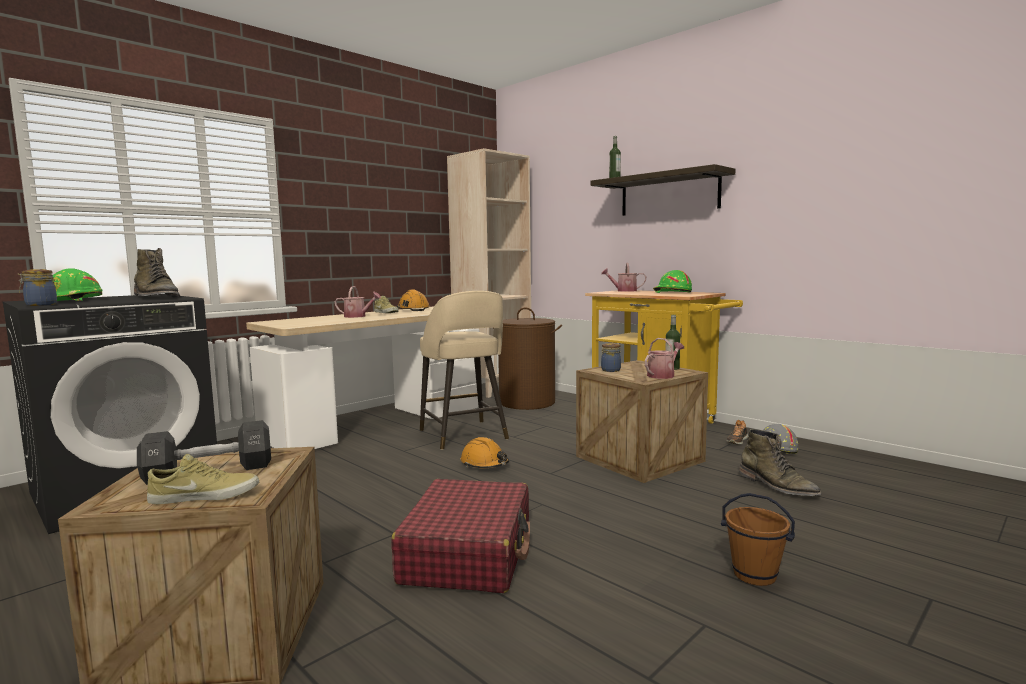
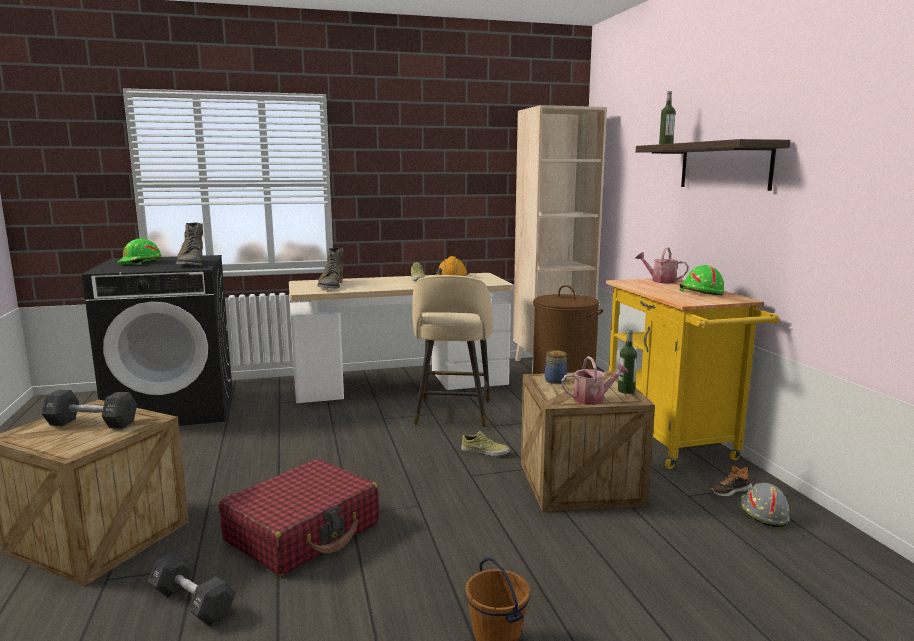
camera: 30 degrees right, 5 degrees up
jar [18,269,57,306] -> none
beige shoe [147,454,259,504] -> beige shoe moved to [461,430,510,456]
watering can [335,286,381,318] -> none
orange hard hat [461,437,509,468] -> none
green boot [739,429,822,496] -> green boot moved to [317,248,344,289]
none -> black dumbbell [148,551,236,626]

